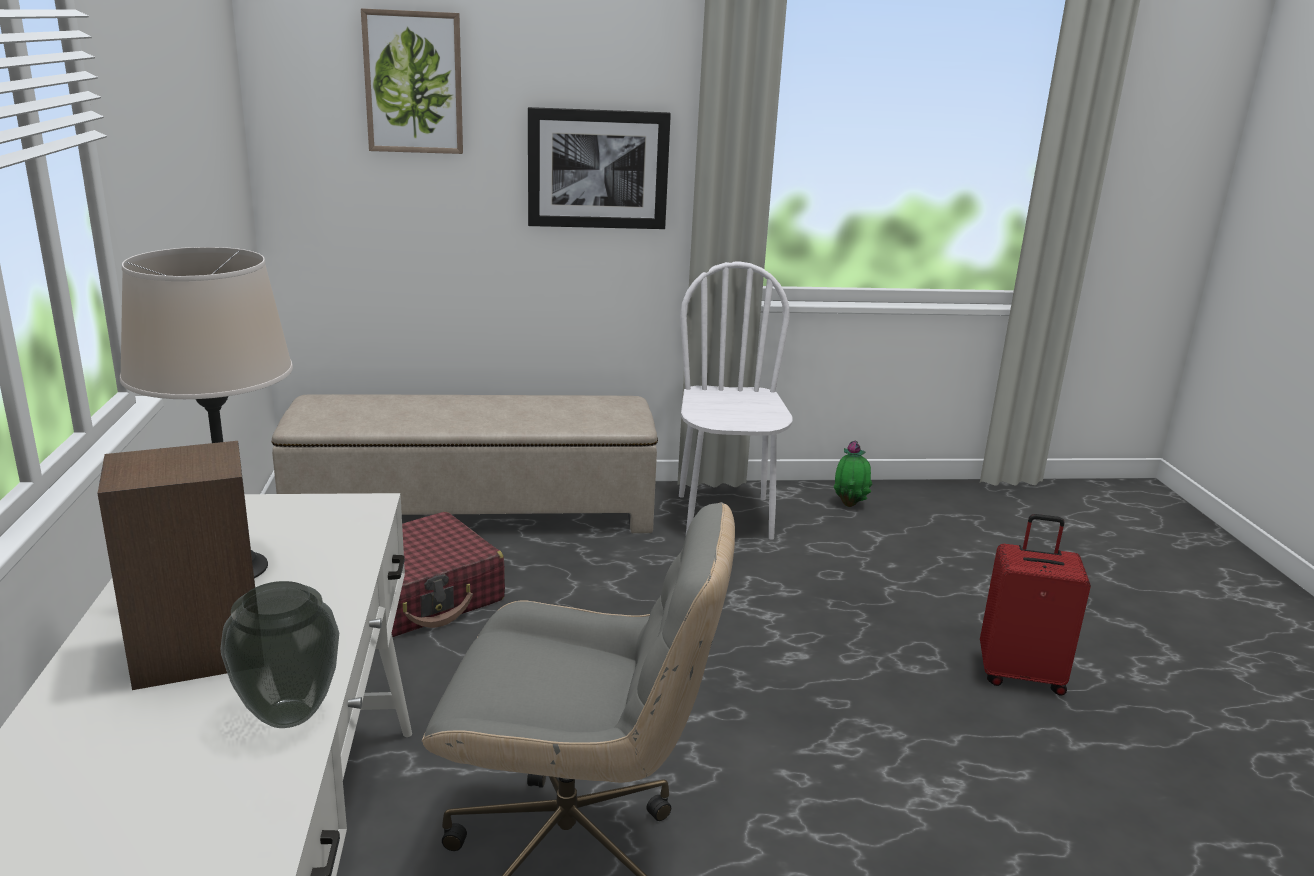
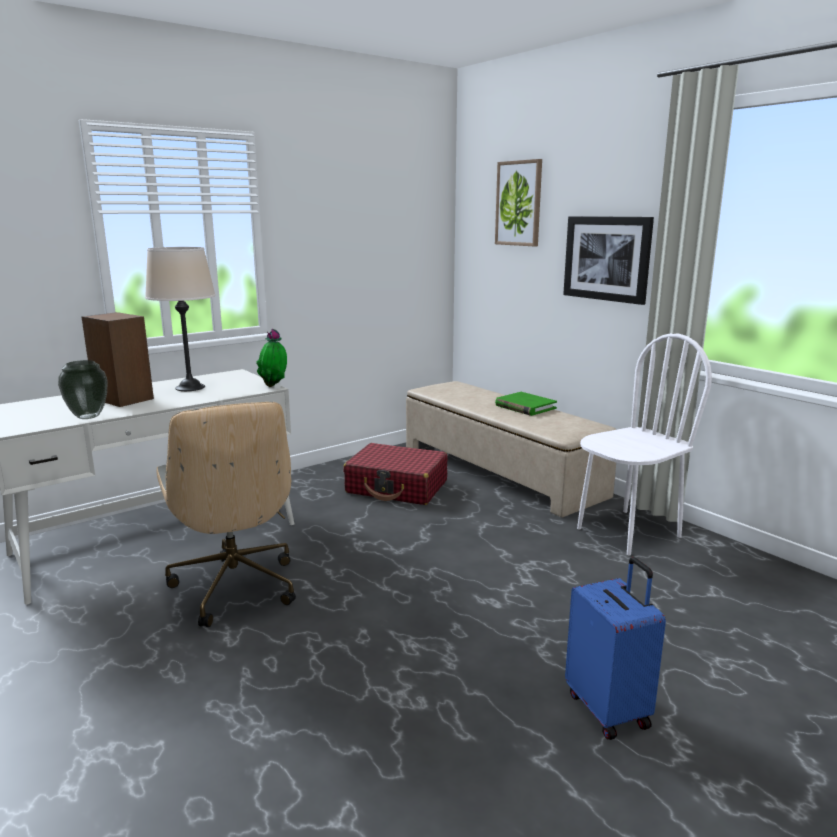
camera: 60 degrees right, 5 degrees down
potted plant [834,441,872,507] -> potted plant moved to [256,329,287,387]
red suitcase [980,514,1091,696] -> blue suitcase [565,557,666,740]
none -> green book [495,392,557,416]

